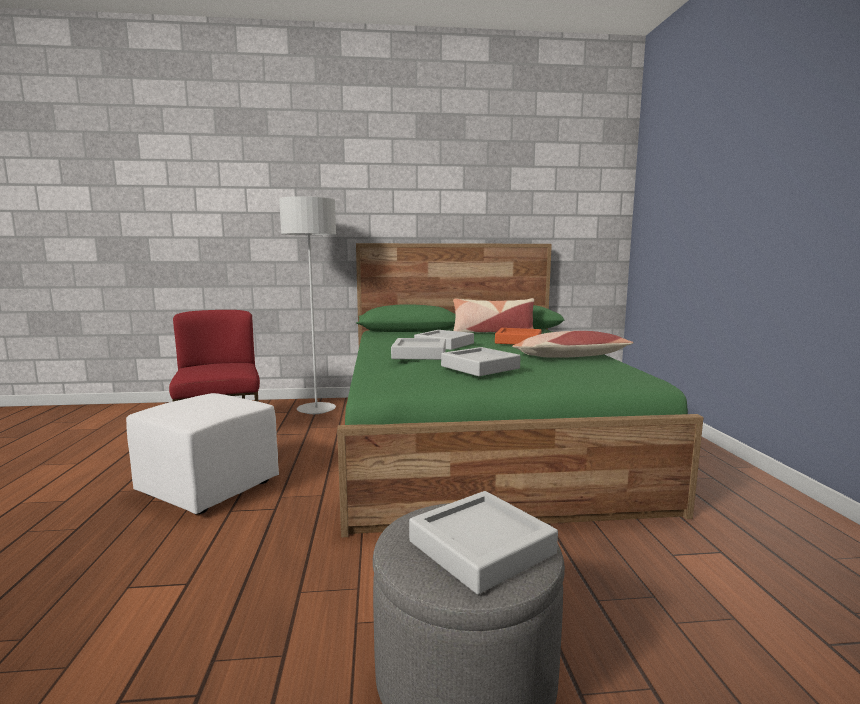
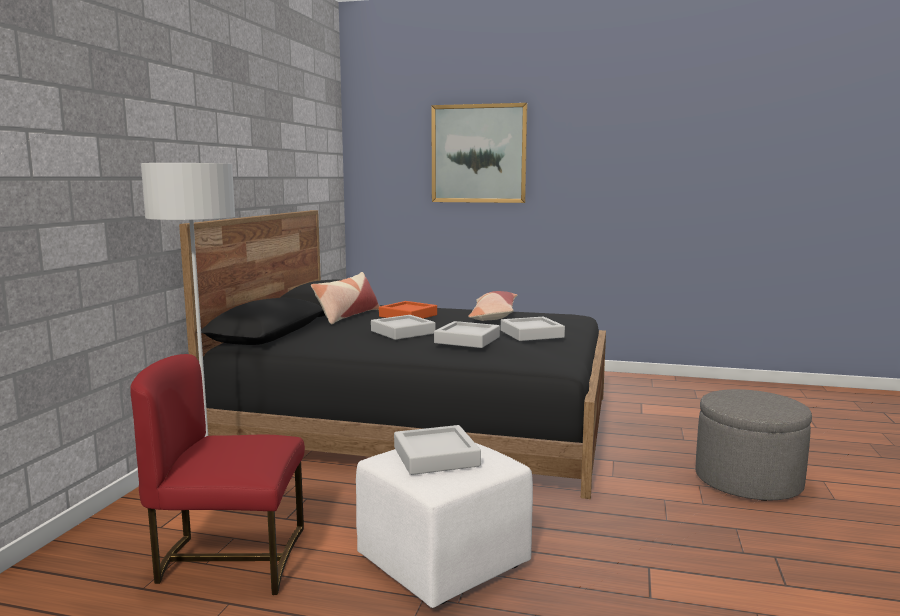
camera: 70 degrees left, 0 degrees up
green bed [337,243,704,537] -> black bed [179,210,606,499]
grey tray [409,491,558,594] -> grey tray moved to [394,425,481,475]
none -> picture [431,103,527,203]

